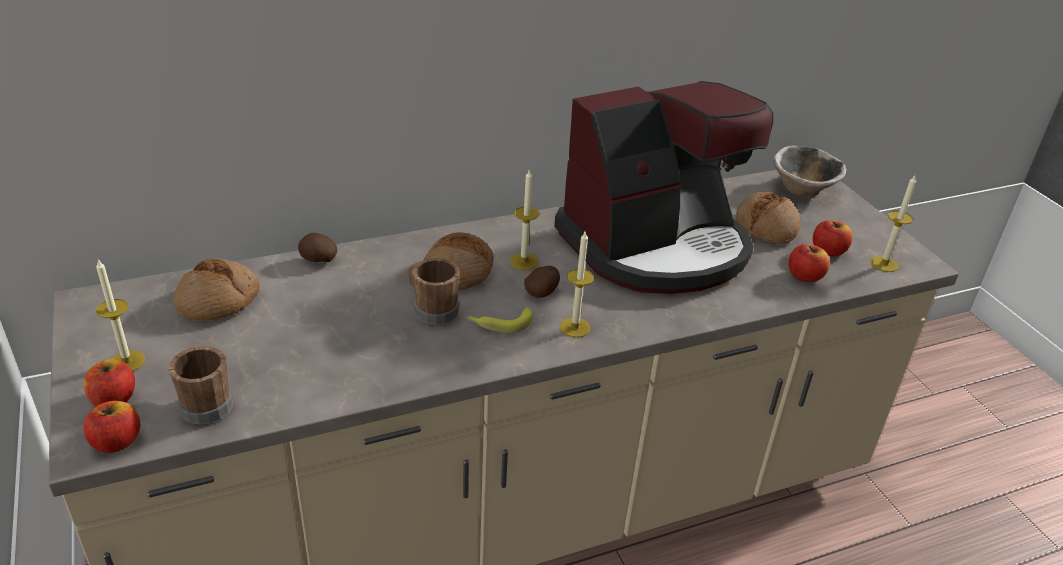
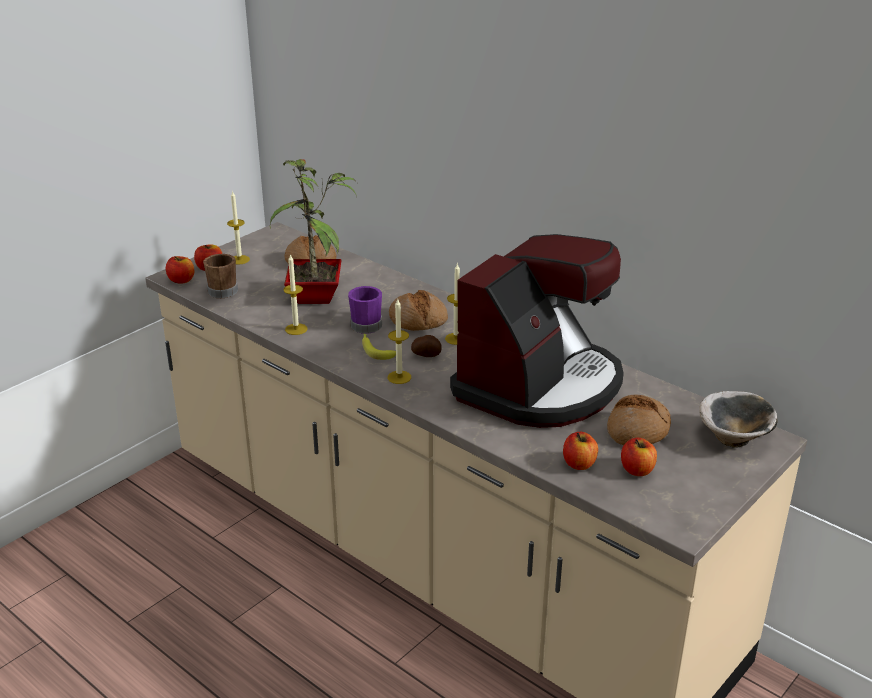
camera: 65 degrees right, 5 degrees down
potato [298,233,337,262] -> none
brown mug [408,258,460,325] -> purple mug [348,286,382,334]
coffee machine [554,81,773,294] -> coffee machine turned 90 degrees counterclockwise [450,234,624,428]
candle [870,176,916,272] -> candle moved to [283,254,308,335]
none -> potted plant [270,159,357,304]

